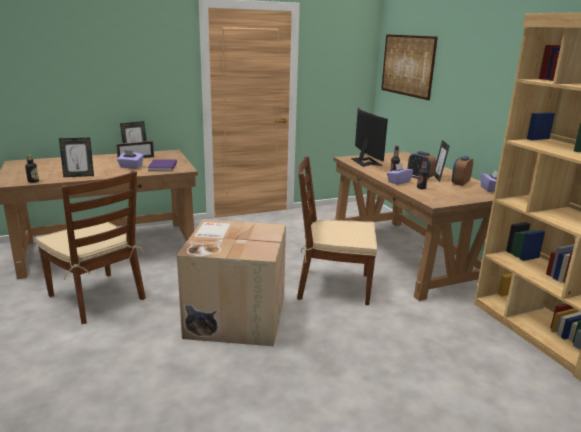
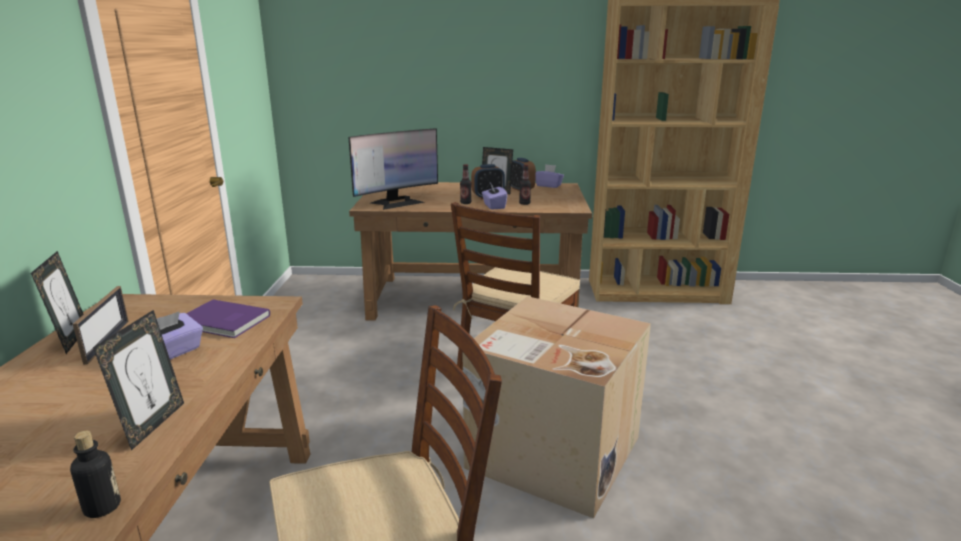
camera: 65 degrees left, 0 degrees up
monitor [350,108,388,167] -> monitor turned 135 degrees clockwise [348,128,438,210]
picture [381,34,438,100] -> none

